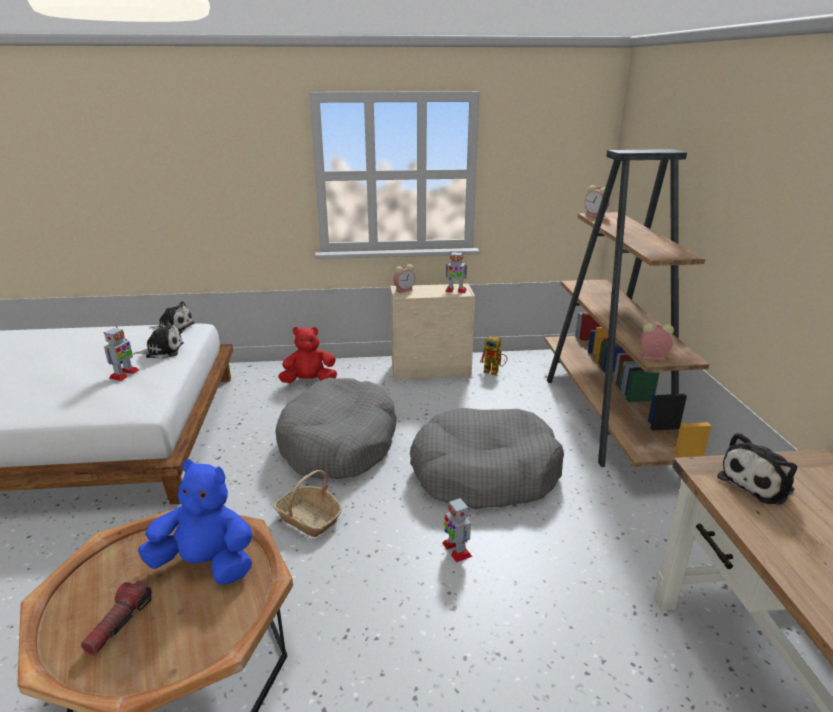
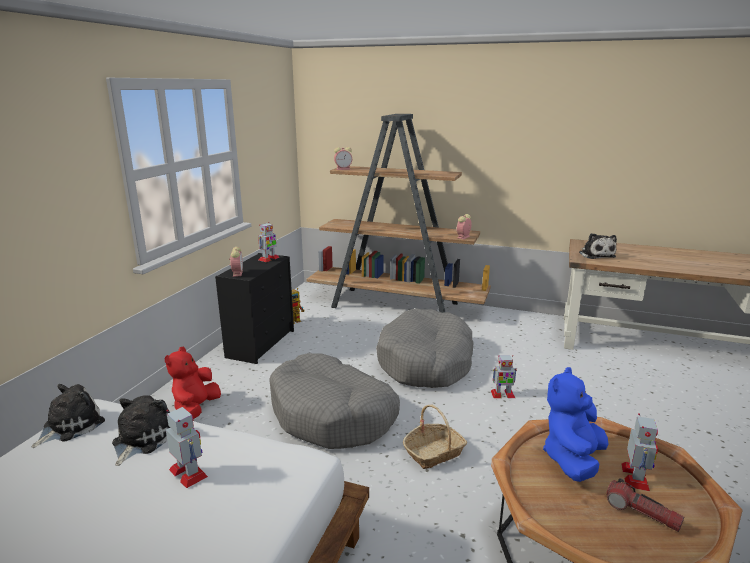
camera: 65 degrees left, 5 degrees down
beige dresser [390,283,475,382] -> black dresser [215,253,294,364]
none -> toy robot [622,413,658,491]

